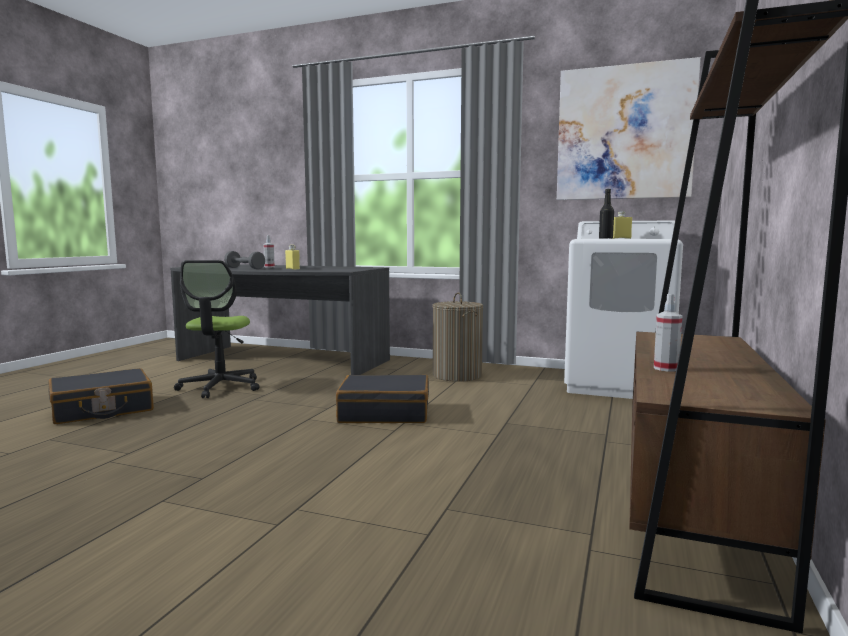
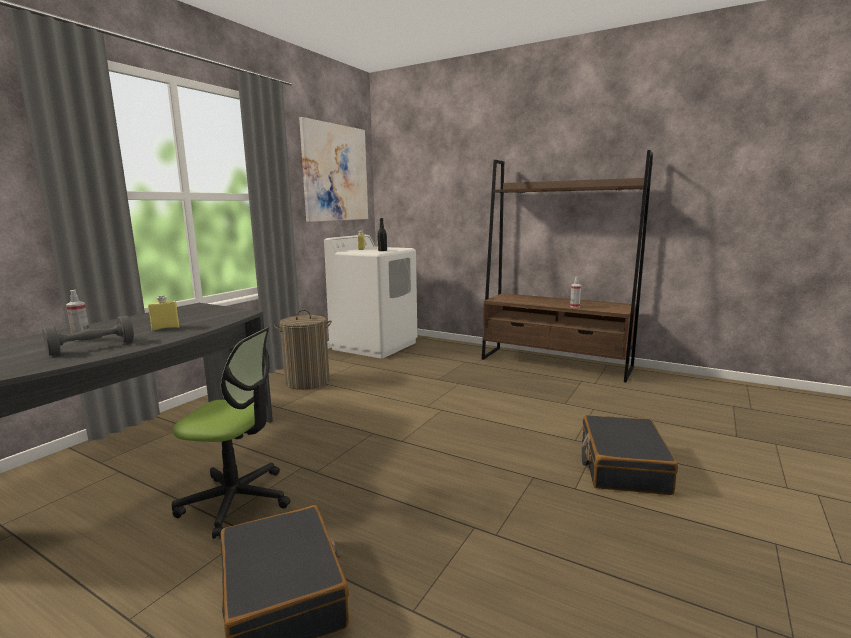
camera: 80 degrees left, 5 degrees up
black suitcase [336,375,429,423] -> black suitcase moved to [582,415,678,495]

